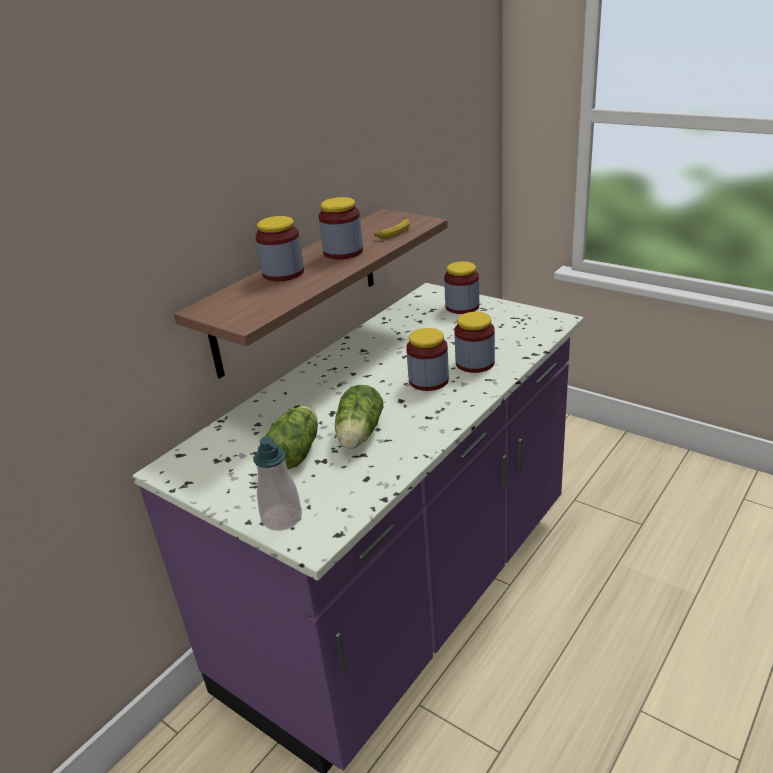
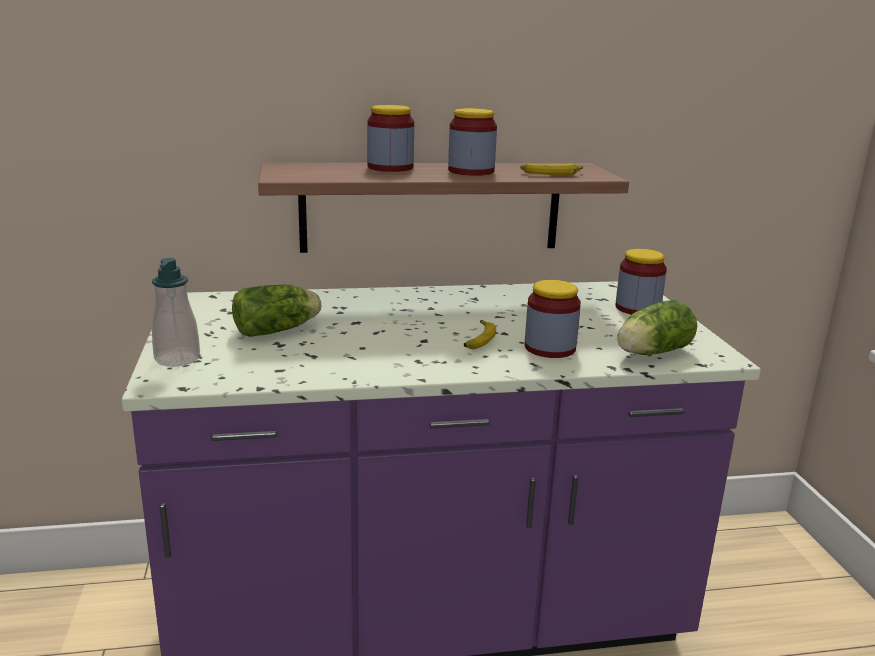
camera: 40 degrees right, 10 degrees down
lettuce [335,385,384,449] -> lettuce moved to [617,300,698,355]
jar [406,328,449,391] -> banana [464,320,496,349]

